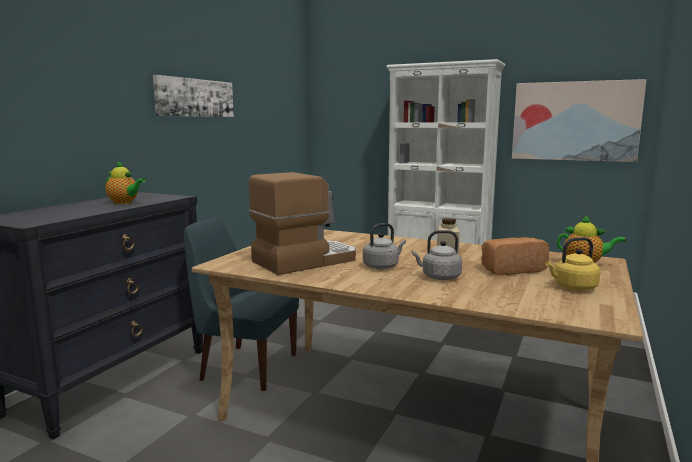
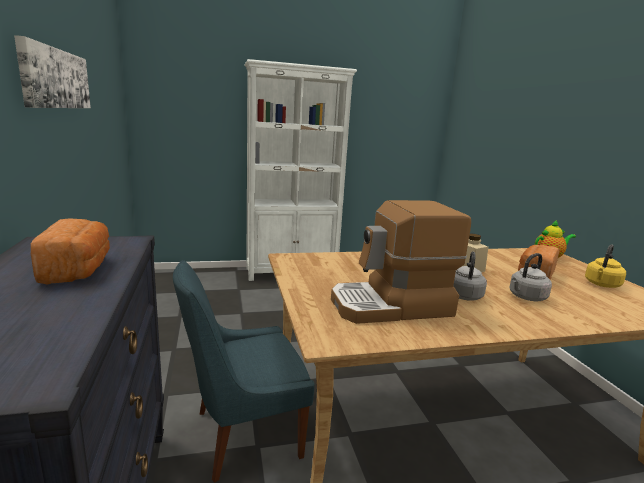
camera: 40 degrees left, 5 degrees up
teapot [105,161,146,204] -> bread [31,218,110,285]
coffee machine [249,172,356,275] -> coffee machine turned 120 degrees counterclockwise [331,200,471,324]
picture [512,79,647,162] -> none

